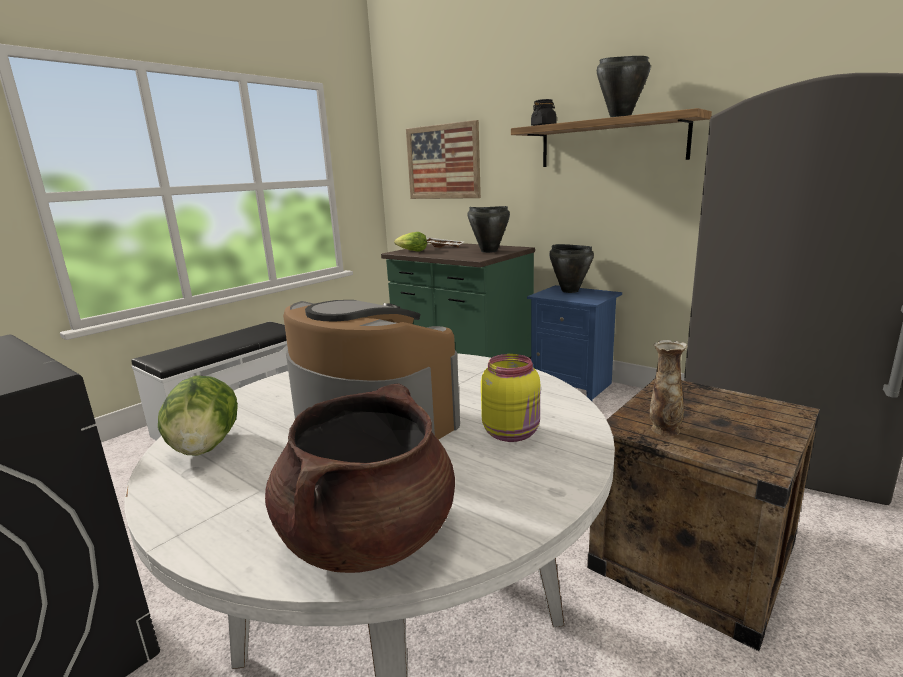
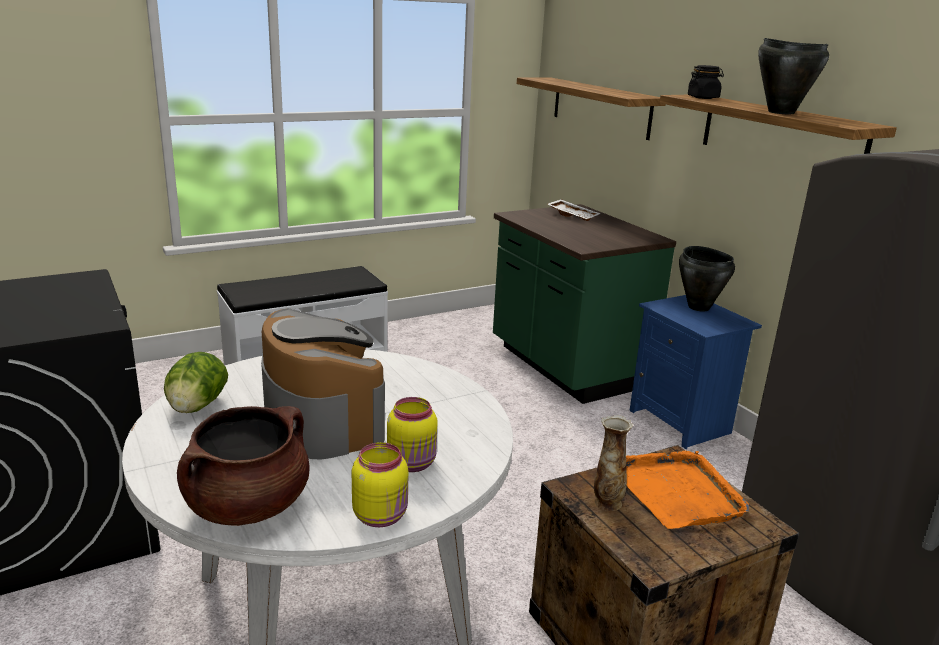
camera: 20 degrees right, 5 degrees up
lettuce [394,232,427,252] -> none
picture [406,120,481,199] -> shelf [517,77,666,140]
black cooking pot [468,206,510,253] -> none
none -> yellow jar [352,442,409,527]
none -> orange tray [626,450,749,529]

